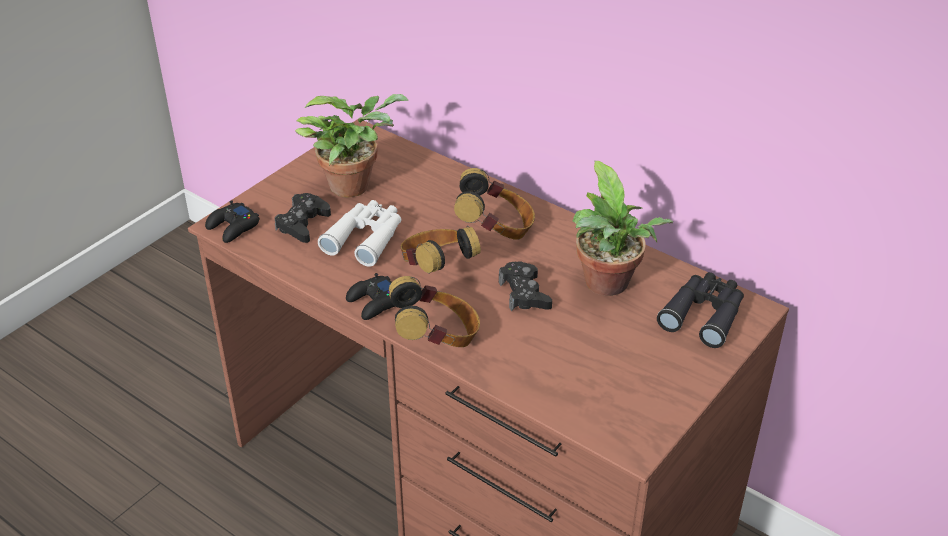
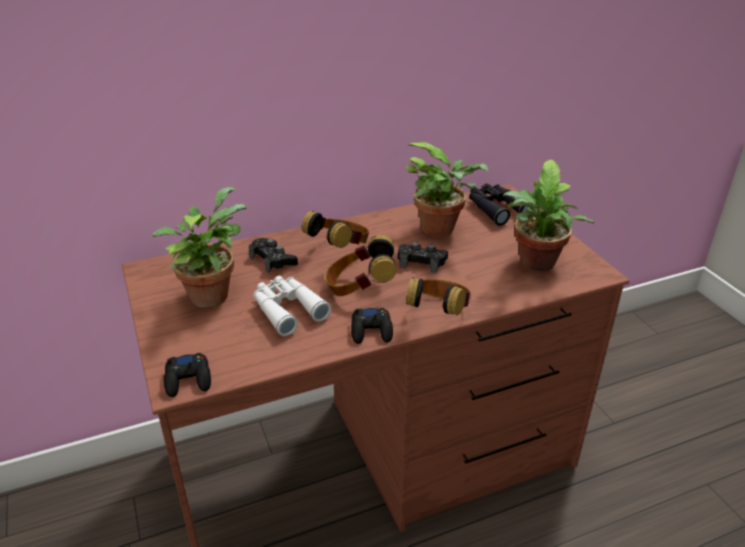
camera: 60 degrees left, 5 degrees down
black game controller [274,193,331,243] -> black game controller moved to [249,238,298,273]
none -> potted plant [503,160,594,272]

